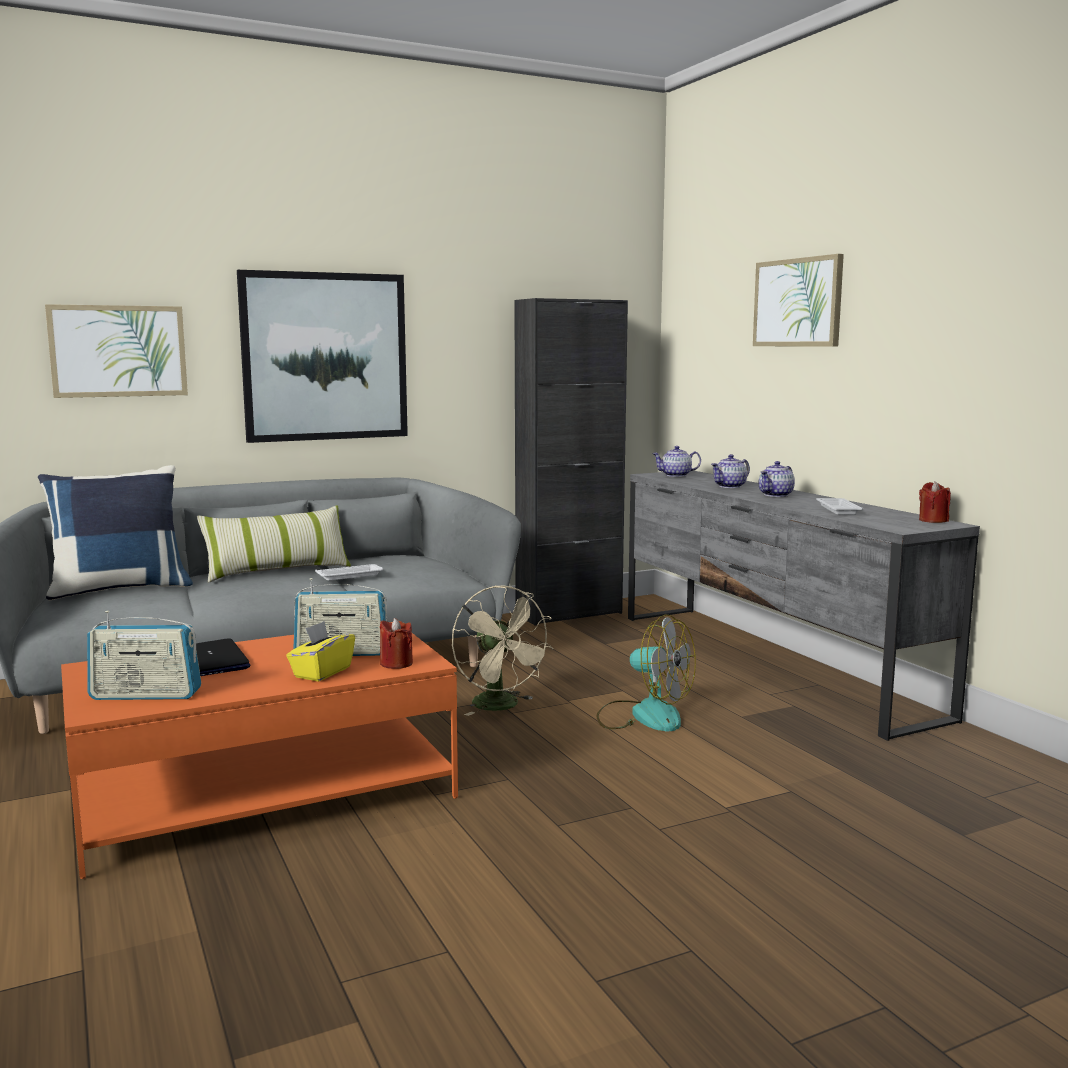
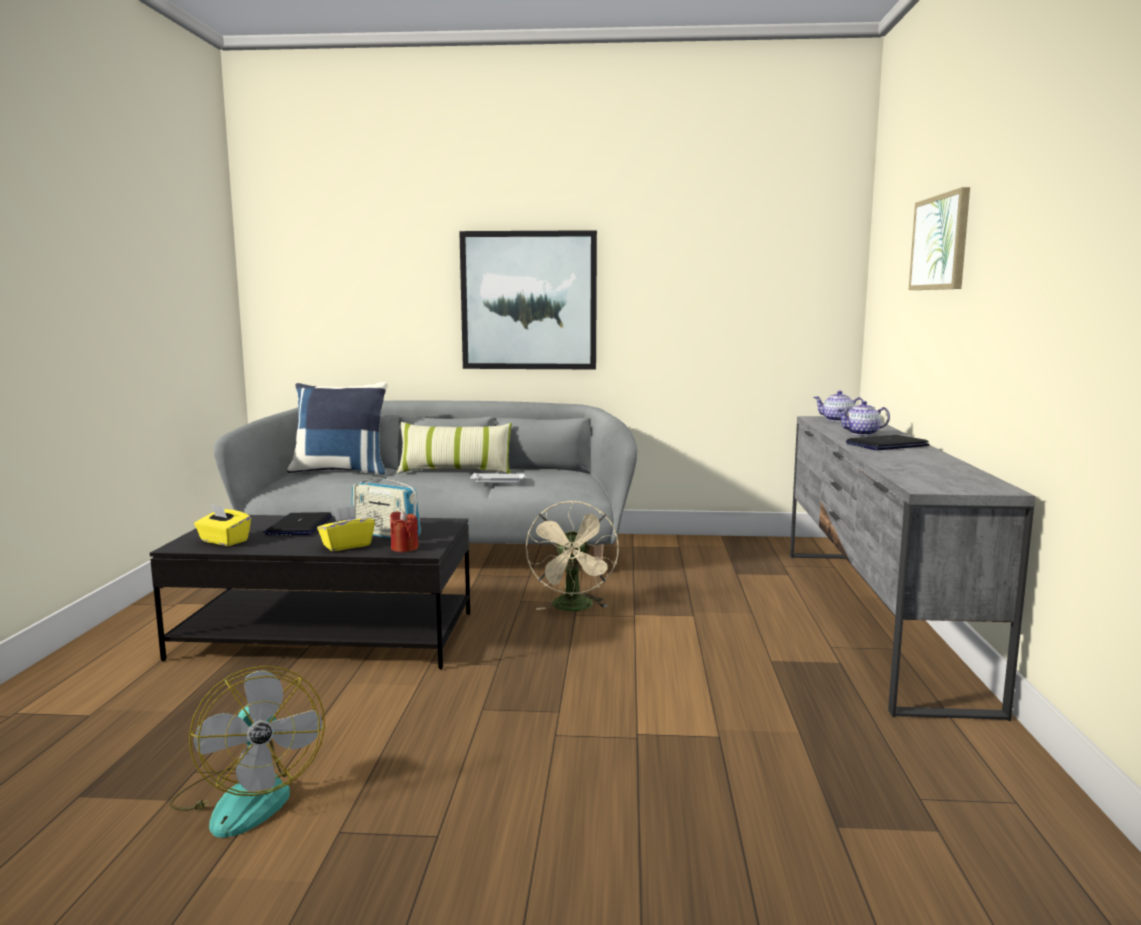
camera: 30 degrees right, 0 degrees up
picture [45,304,188,398] -> none
orange coffee table [61,622,458,879] -> black coffee table [150,515,470,669]
radio [87,611,201,700] -> yellow tissue box [194,504,251,546]
black cabinet [514,298,628,626] -> none
fan [596,614,696,731] -> fan moved to [169,666,325,838]
teapot [759,461,795,497] -> laptop [846,435,929,450]
white tray [816,498,863,515] -> none
red candle [919,481,951,523] -> none

